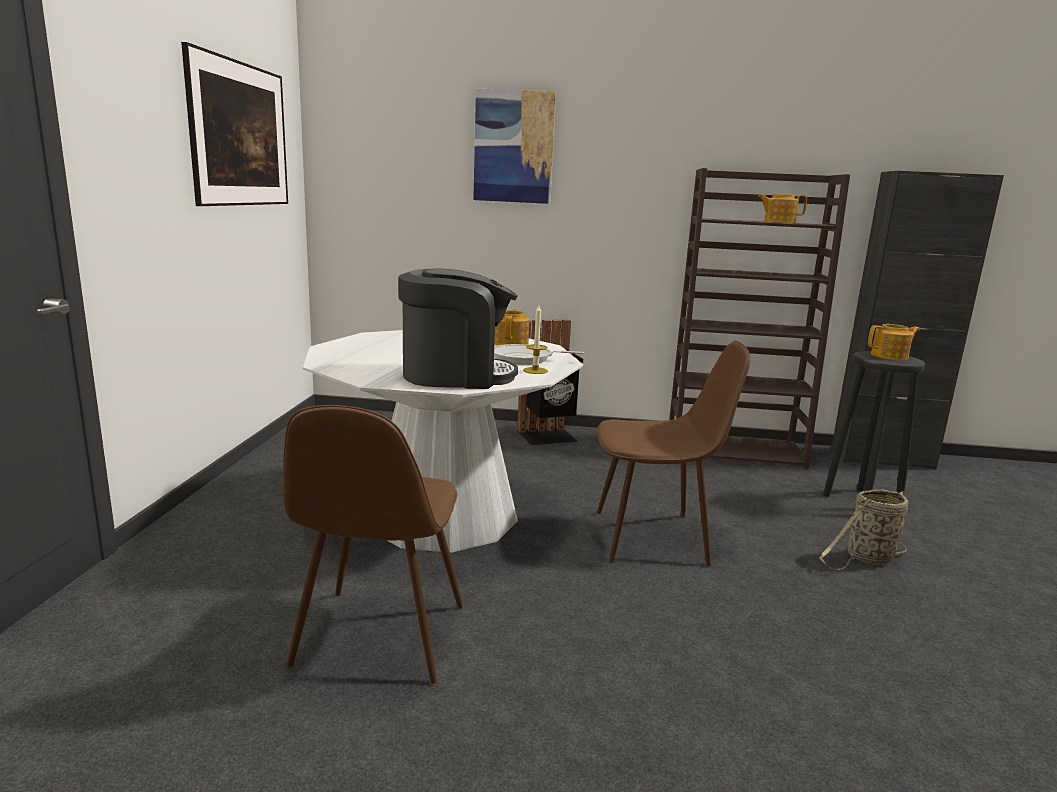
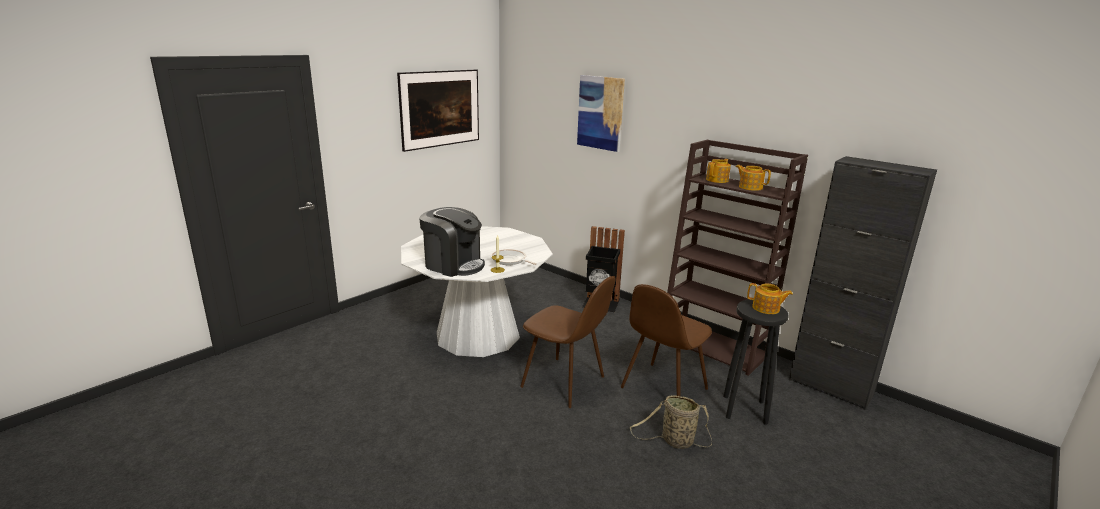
camera: 35 degrees right, 5 degrees up
brown chair [283,405,463,684] -> brown chair moved to [621,284,712,396]
teapot [494,309,529,346] -> teapot moved to [706,159,731,183]

